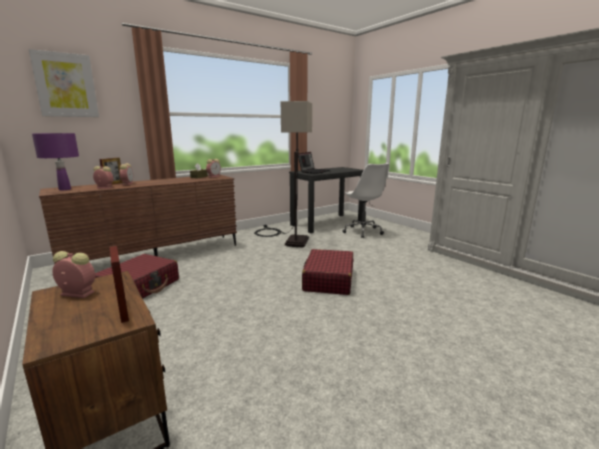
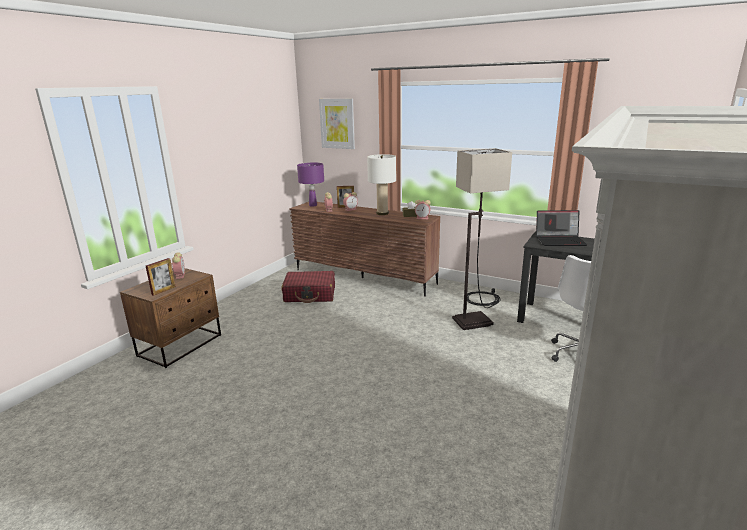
camera: 65 degrees right, 5 degrees up
red suitcase [302,249,354,295] -> none
none -> white table lamp [367,154,396,215]

